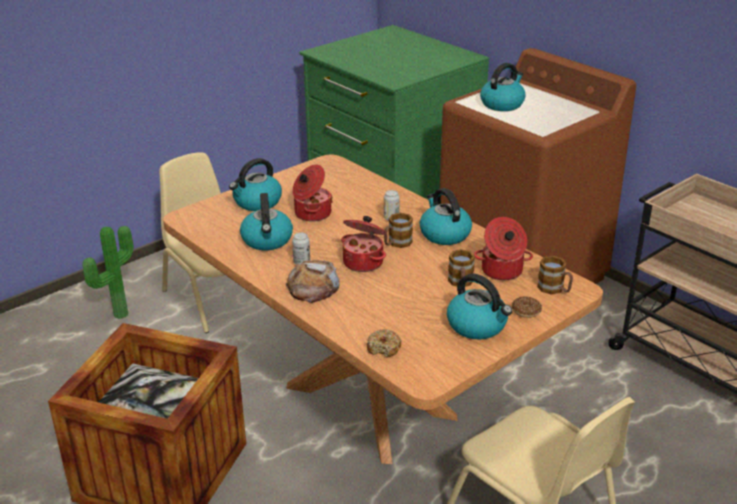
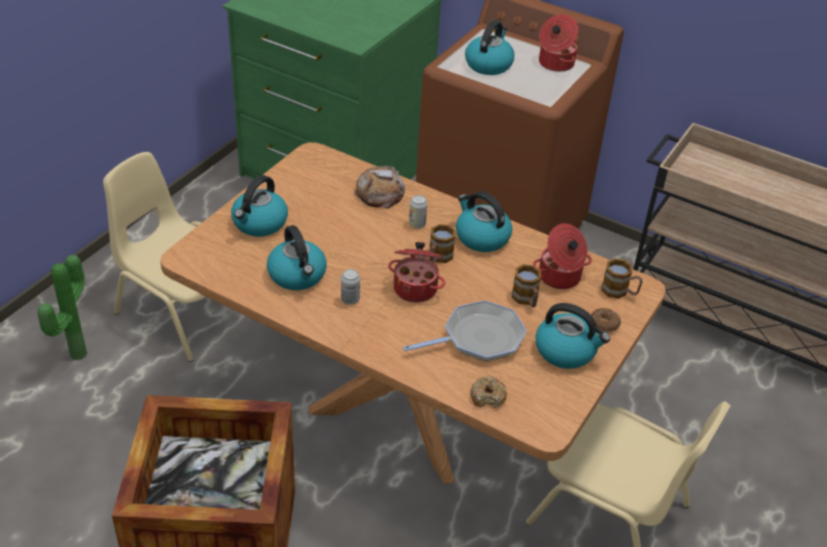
camera: 20 degrees left, 10 degrees up
bread [286,260,340,303] -> bread moved to [354,166,405,208]
cooking pot [293,165,333,222] -> cooking pot moved to [539,14,578,72]
none -> frying pan [403,301,527,361]

